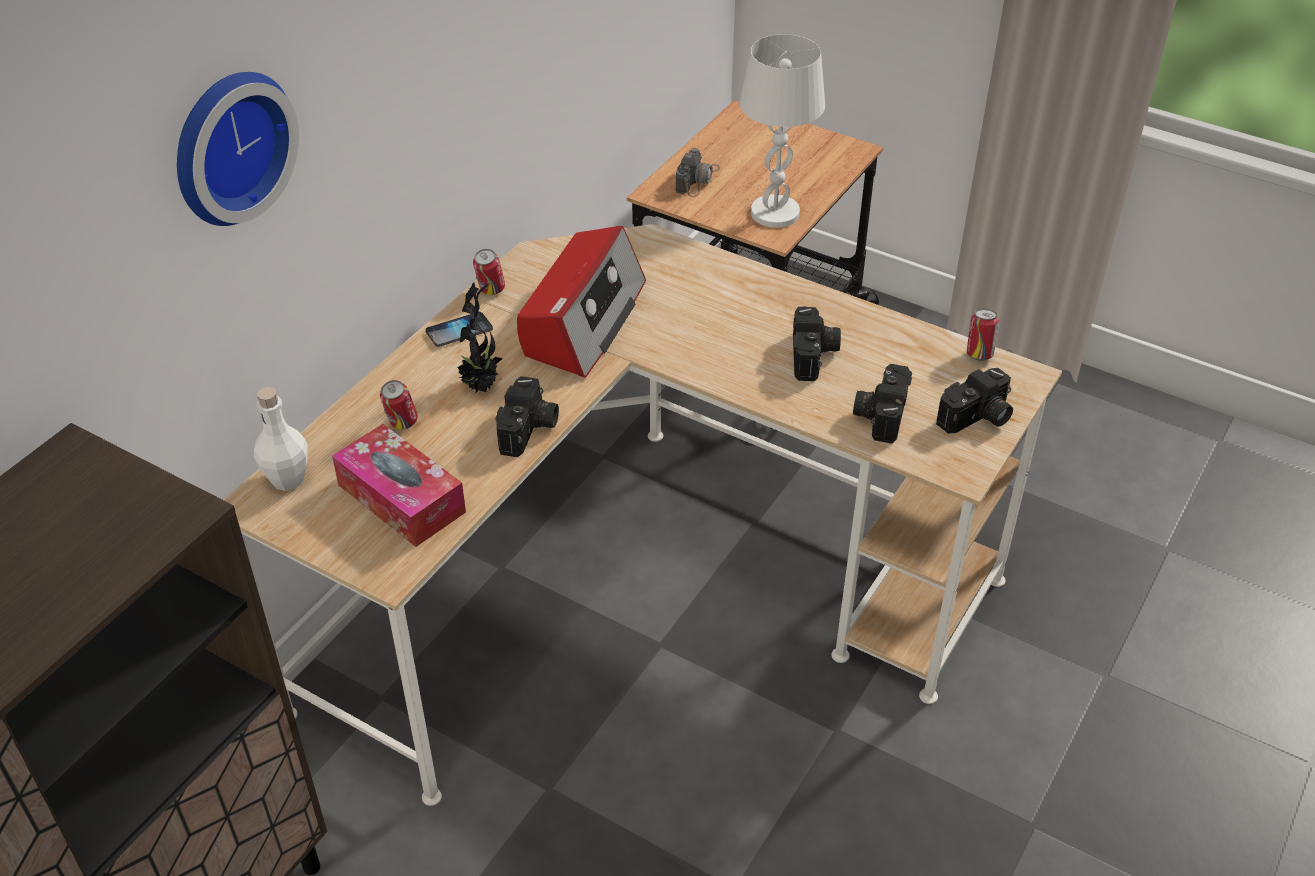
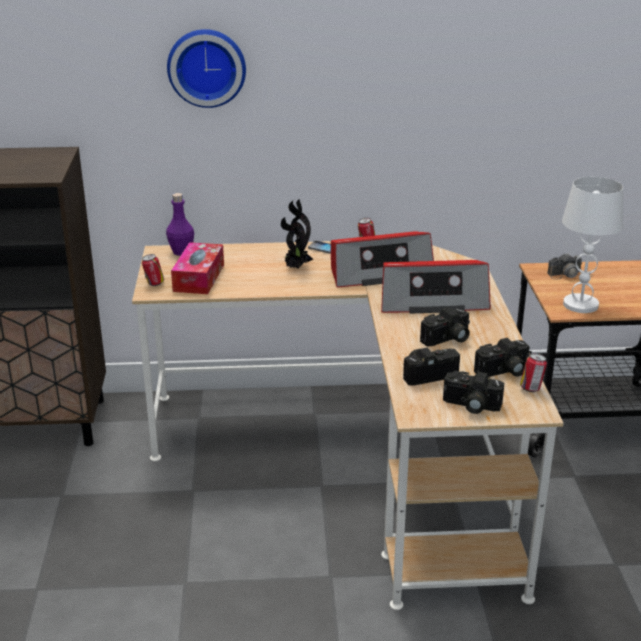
camera: 55 degrees right, 15 degrees down
white bottle [254,387,308,491] -> purple bottle [166,193,194,256]
can [380,380,418,430] -> can moved to [142,254,164,286]
camera [495,376,559,457] -> camera moved to [474,338,530,377]
none -> radio [381,260,491,314]

